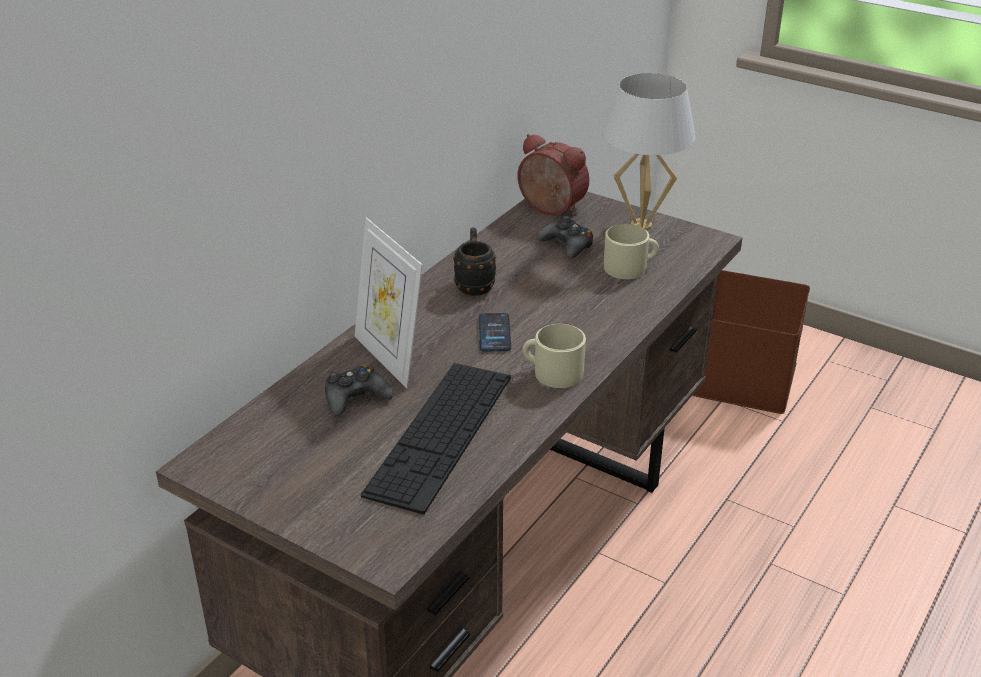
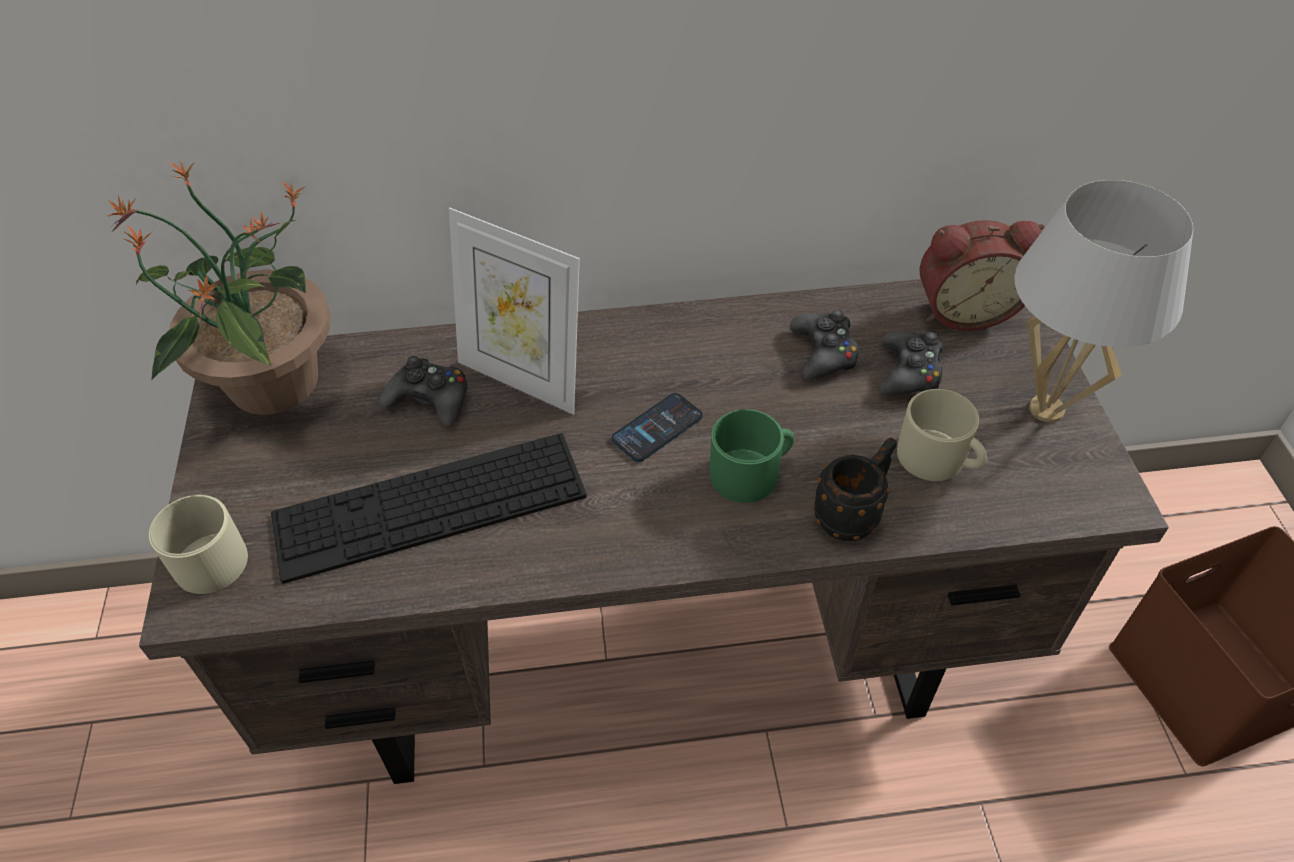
camera: 50 degrees right, 15 degrees up
picture frame [354,218,423,389] -> picture frame turned 75 degrees counterclockwise [449,208,580,414]
black mug [453,228,496,296] -> black mug moved to [813,438,897,541]
alarm clock [518,134,589,215] -> alarm clock turned 90 degrees clockwise [920,220,1045,331]
beige mug [523,324,586,388] -> beige mug moved to [149,495,248,594]
none -> potted plant [107,162,331,415]
none -> green mug [710,409,794,503]
none -> black game controller [790,309,859,380]

